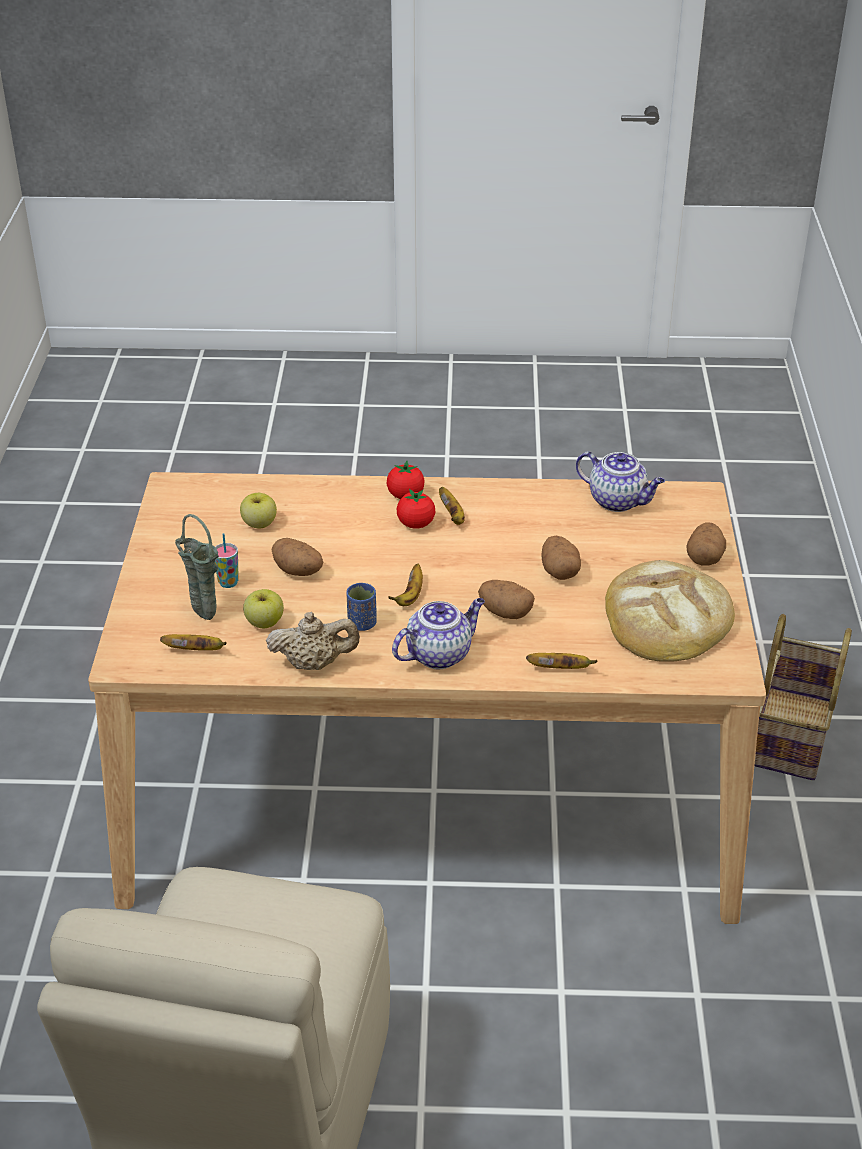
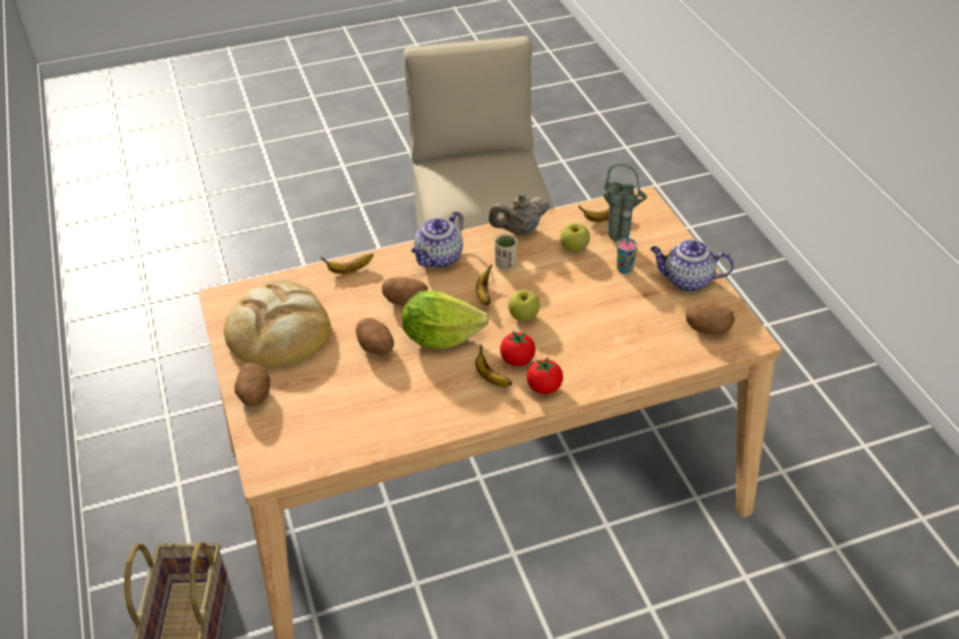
camera: 160 degrees right, 5 degrees up
apple [240,493,277,528] -> apple moved to [508,290,540,321]
potato [272,538,323,576] -> potato moved to [685,304,735,335]
blue cup [347,583,377,631] -> beige cup [495,234,517,271]
teapot [576,451,665,512] -> teapot moved to [650,239,734,292]
none -> lettuce [402,290,489,349]

